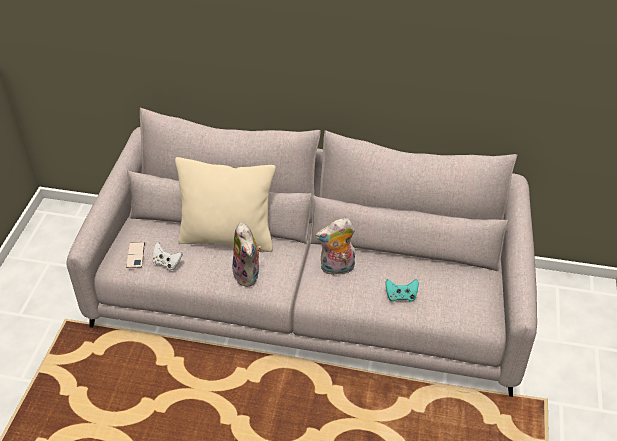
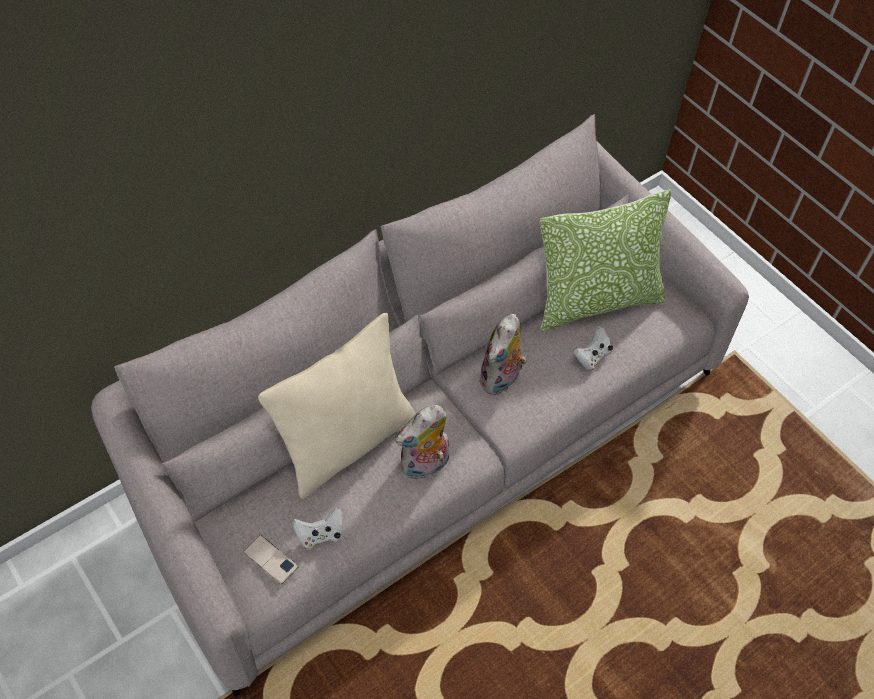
camera: 50 degrees left, 10 degrees up
plush toy [231,222,262,287] -> plush toy turned 120 degrees clockwise [396,405,449,479]
turquoise game controller [385,279,419,302] -> white game controller [573,326,613,370]
none -> pillow [540,190,671,332]

